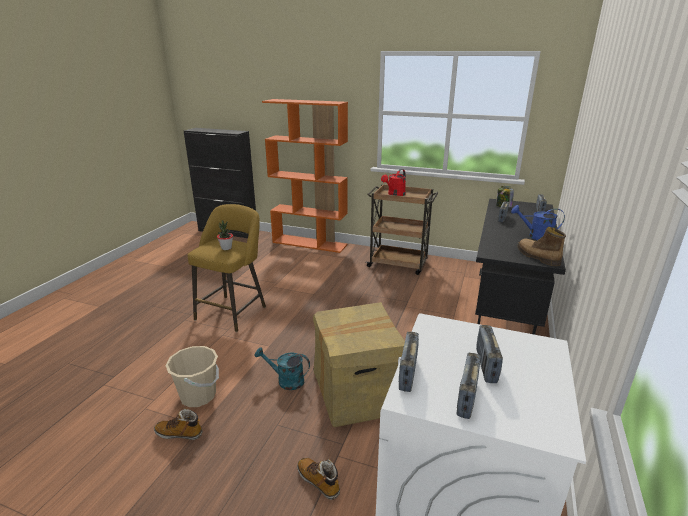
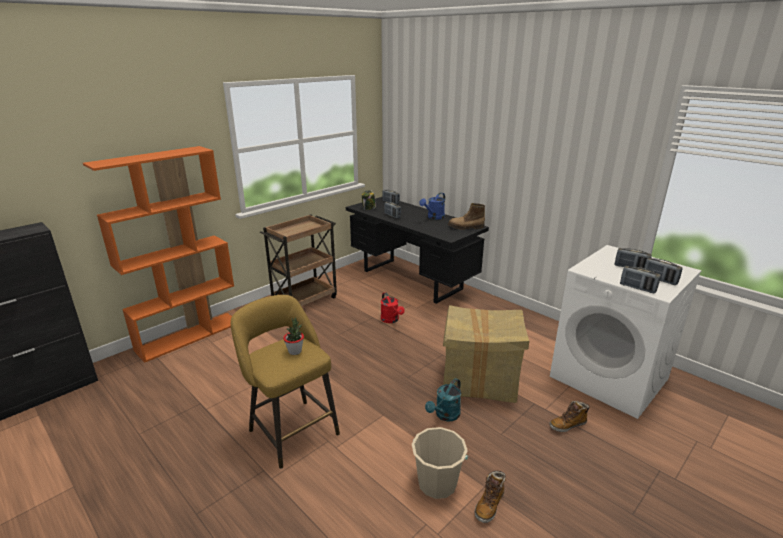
camera: 65 degrees left, 0 degrees up
red watering can [381,169,406,196] -> red watering can moved to [381,292,405,323]

